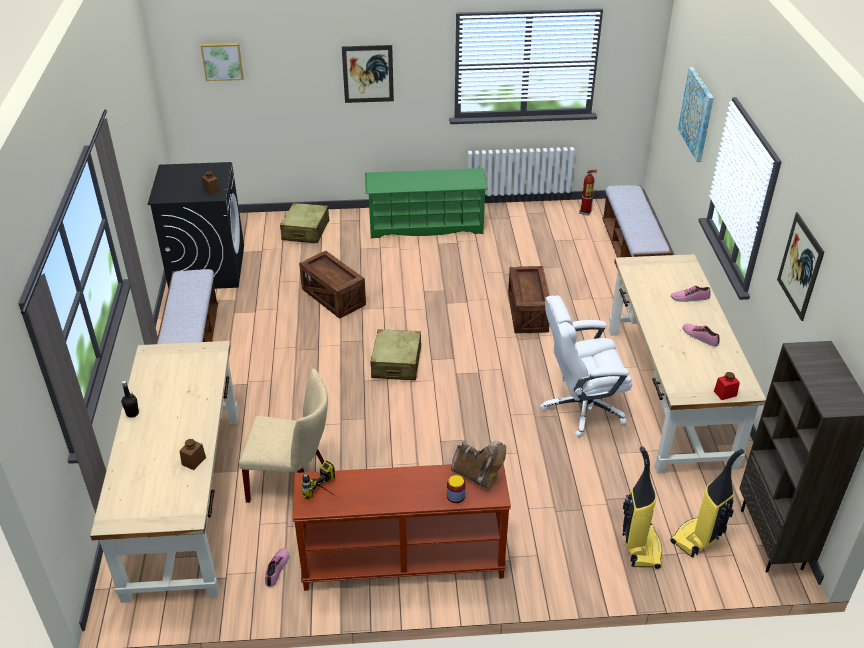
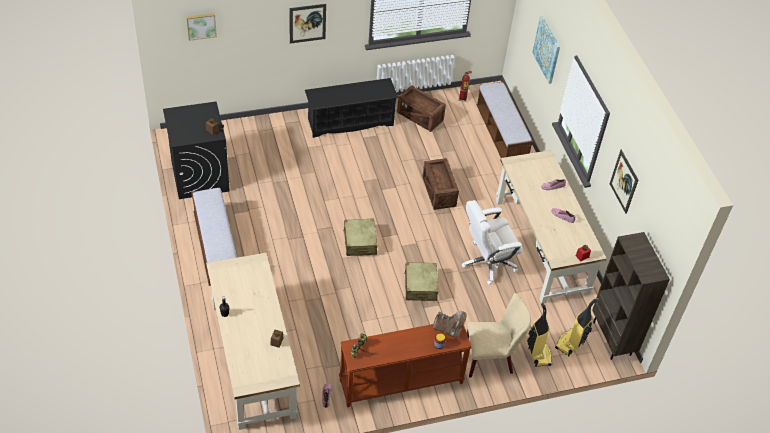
camera: 15 degrees left, 10 degrees up
beige chair [239,369,328,503] -> beige chair moved to [467,293,531,377]
beige suitcase [280,203,329,243] -> beige suitcase moved to [404,262,438,301]
crate [299,251,366,319] -> crate moved to [397,85,446,132]
green shoe rack [365,168,488,238] -> black shoe rack [305,78,398,138]

